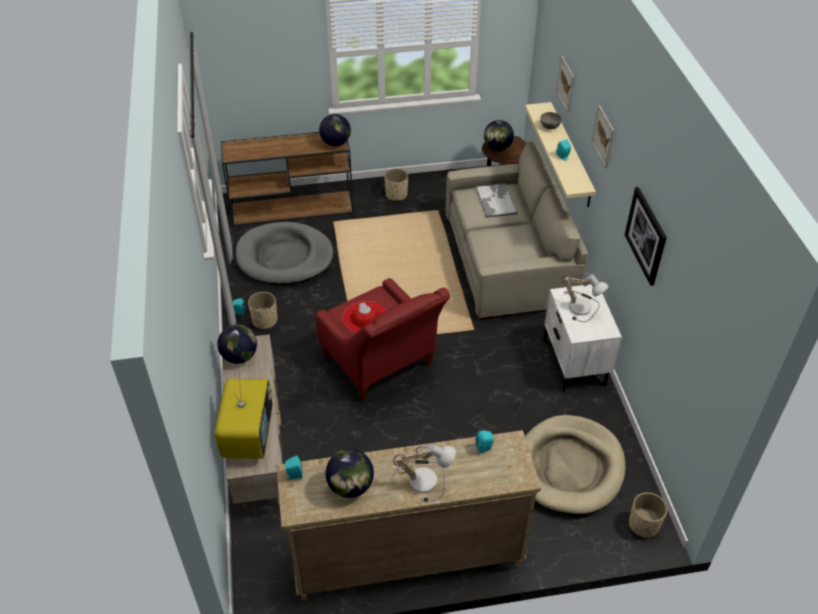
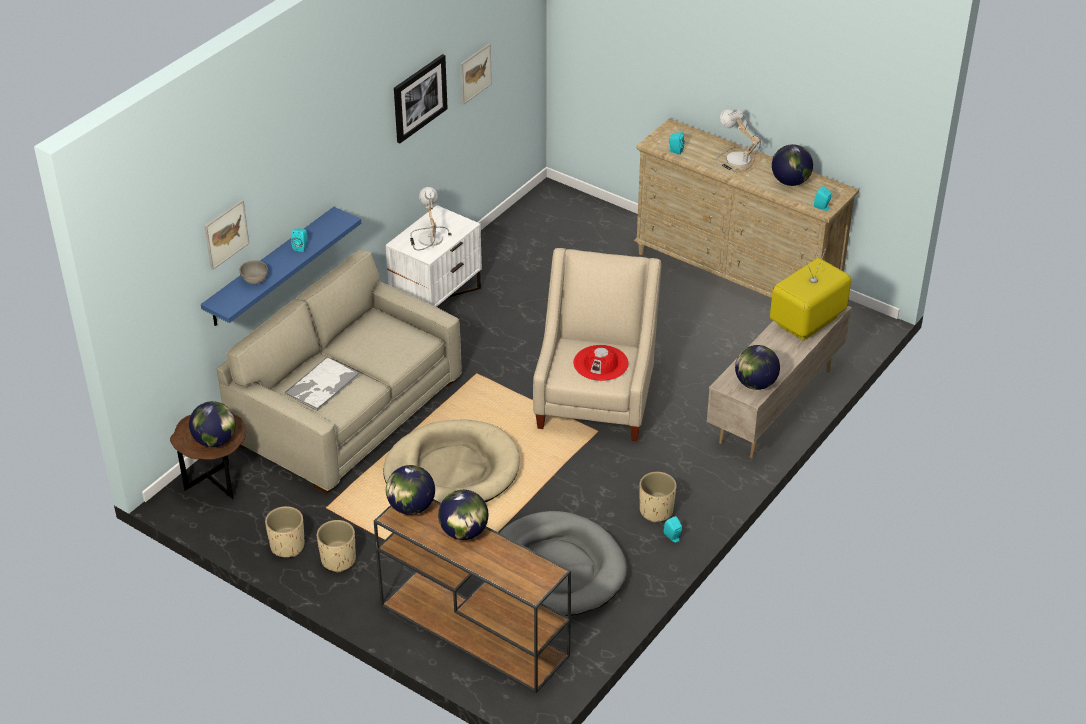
camera: 135 degrees left, 5 degrees down
red armchair [316,278,450,401] -> beige armchair [533,248,661,441]
beige shelf [525,102,596,207] -> blue shelf [201,207,361,326]
beige dog bed [525,415,626,515] -> beige dog bed moved to [383,419,520,503]
picture [592,105,615,168] -> picture moved to [460,43,492,105]
beige planter [629,492,667,538] -> beige planter moved to [265,506,305,557]
none -> globe [438,490,488,540]

